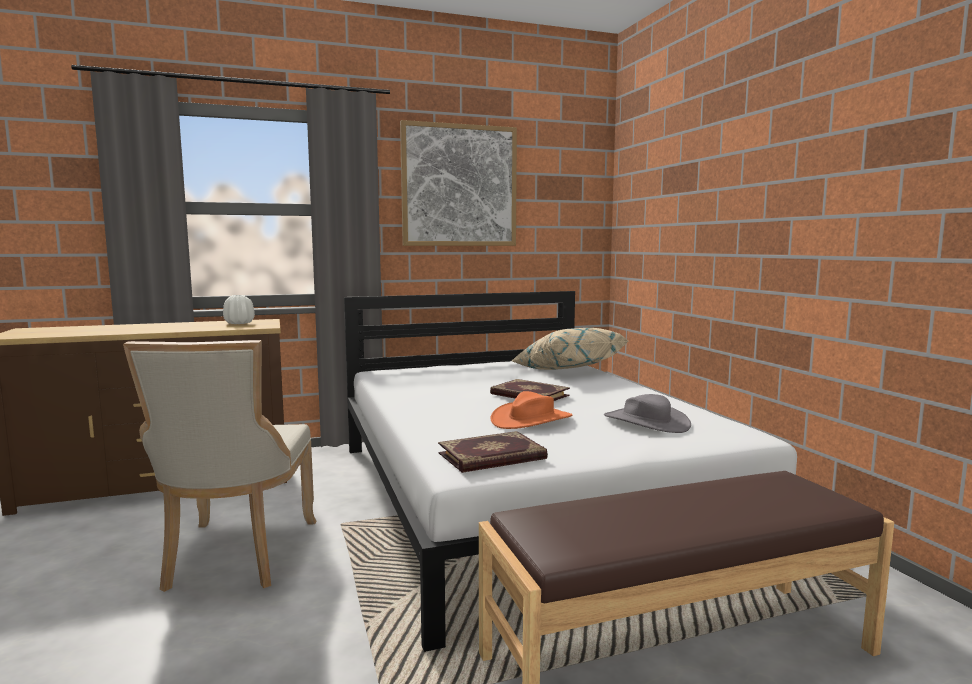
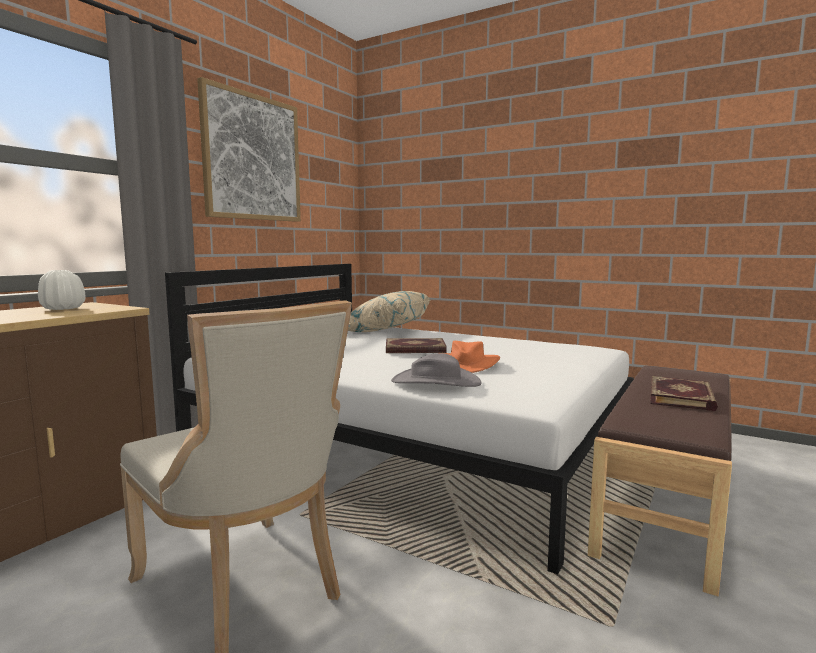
camera: 40 degrees left, 0 degrees up
book [438,431,548,473] -> book moved to [650,376,718,411]
grey hat [604,394,691,433] -> grey hat moved to [391,353,482,387]

